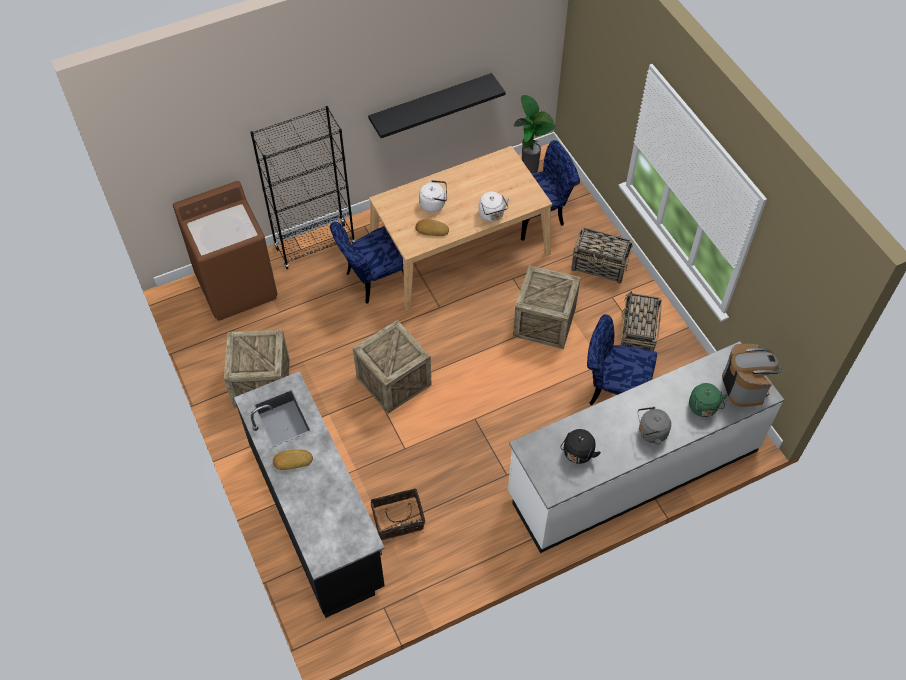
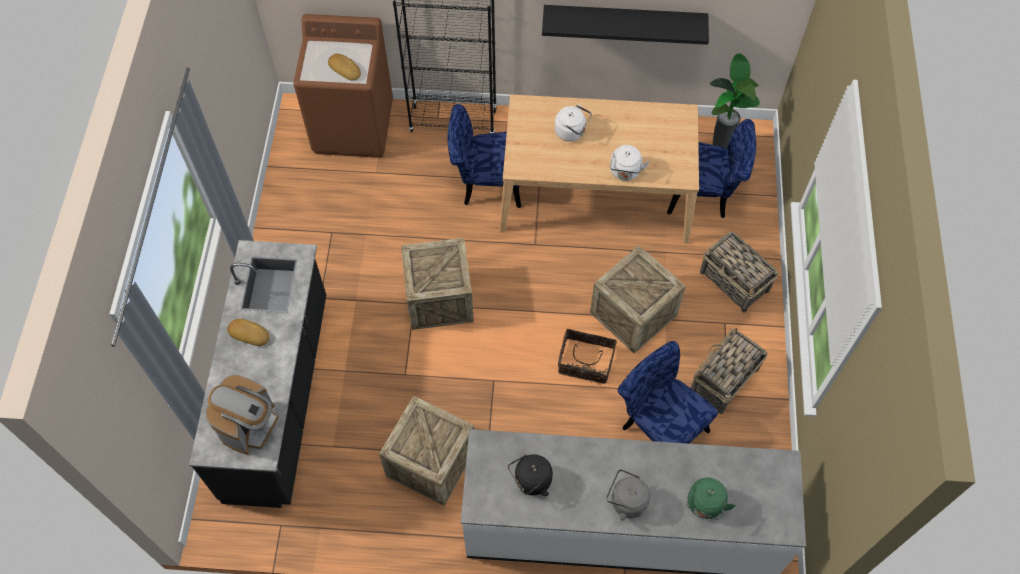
camera: 30 degrees right, 5 degrees up
crate [224,330,290,408] -> crate moved to [379,396,474,506]
basket [371,488,425,540] -> basket moved to [558,329,617,386]
bread [415,220,449,236] -> bread moved to [328,54,361,80]
coffee machine [722,344,781,407] -> coffee machine moved to [205,375,279,455]

